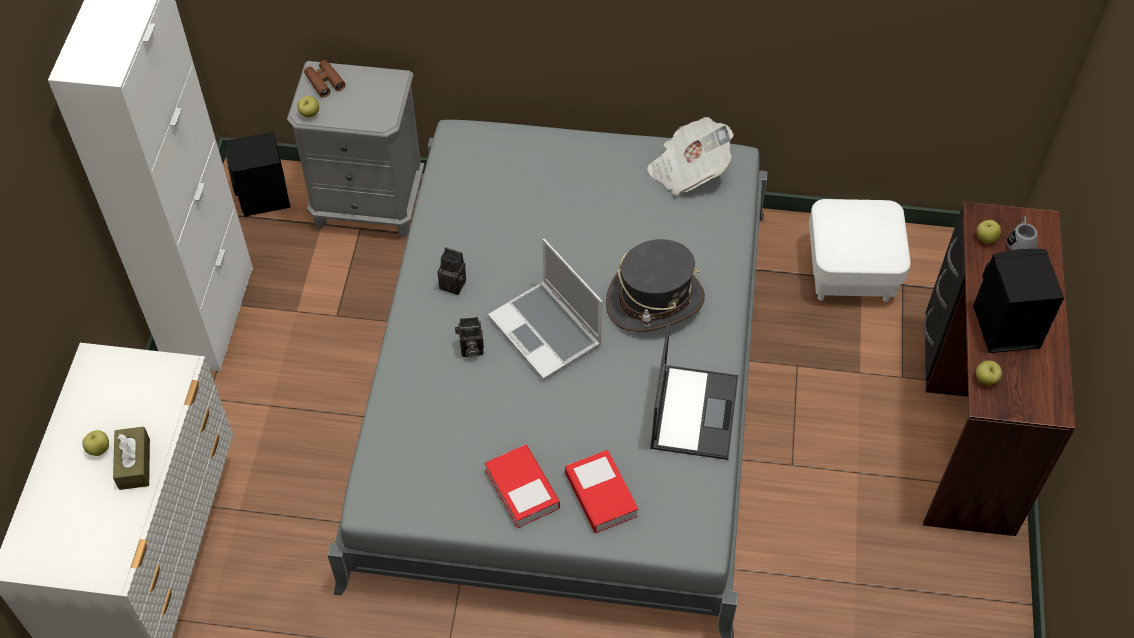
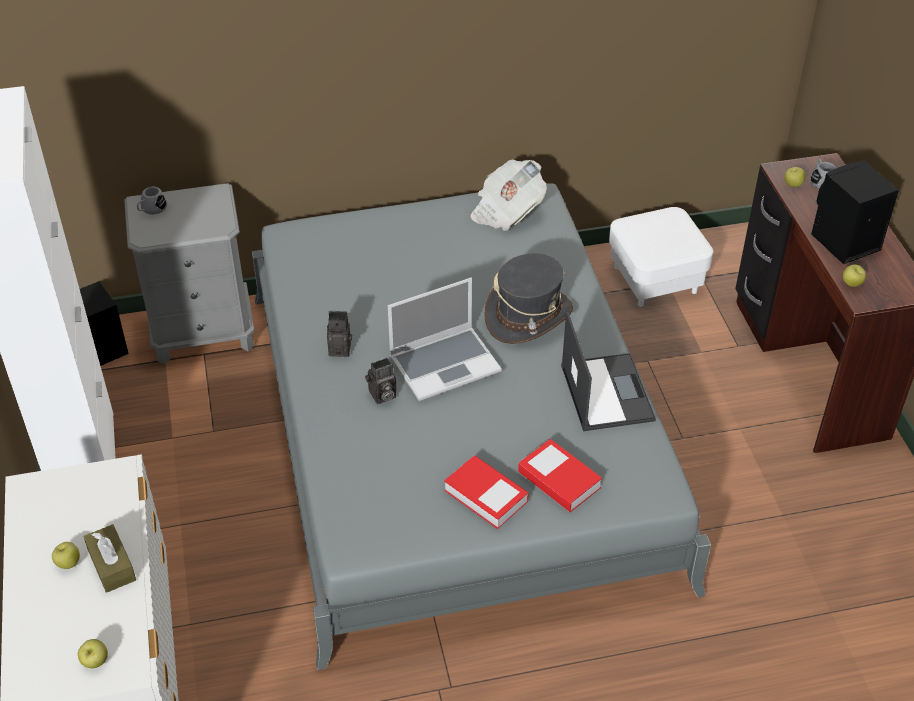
camera: 20 degrees left, 10 degrees down
apple [297,96,319,117] -> apple moved to [78,639,108,669]
brown binoculars [304,60,345,98] -> grey mug [137,187,168,214]
laptop [488,239,602,380] -> laptop turned 60 degrees counterclockwise [388,278,502,401]

